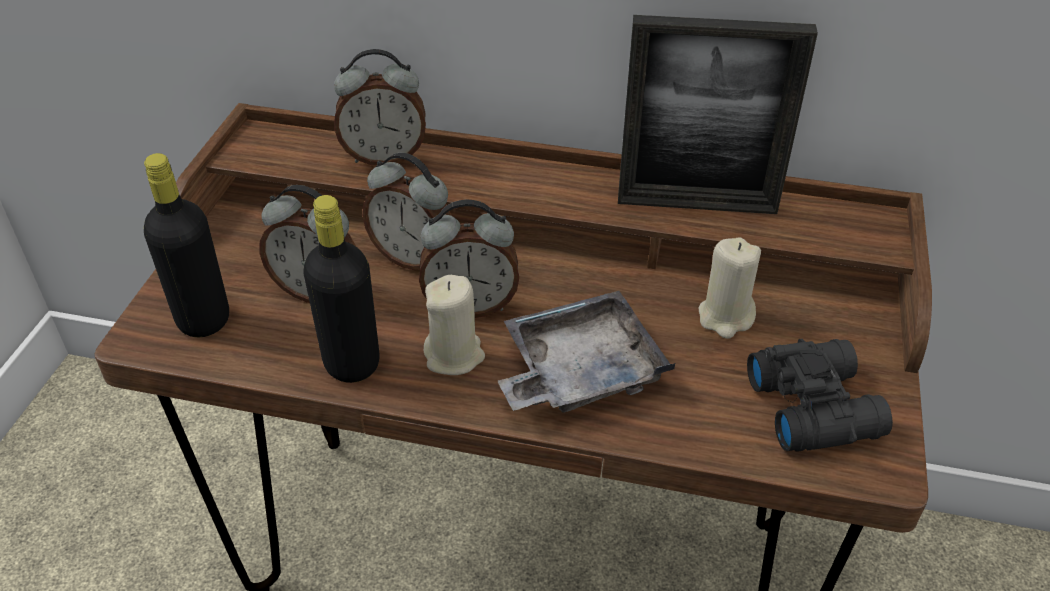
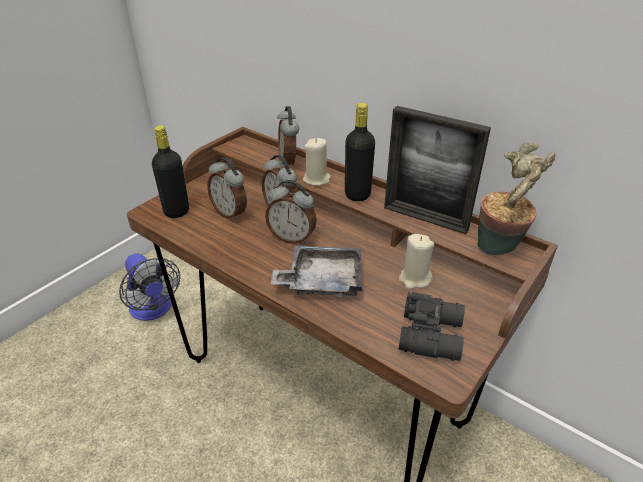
camera: 25 degrees right, 5 degrees down
black bottle [304,195,380,383] -> black bottle moved to [345,103,375,202]
alarm clock [334,49,426,166] -> alarm clock turned 60 degrees clockwise [277,106,299,165]
beige candle [424,275,485,375] -> beige candle moved to [303,138,331,186]
none -> fan [119,253,180,321]
none -> potted plant [477,142,556,255]

